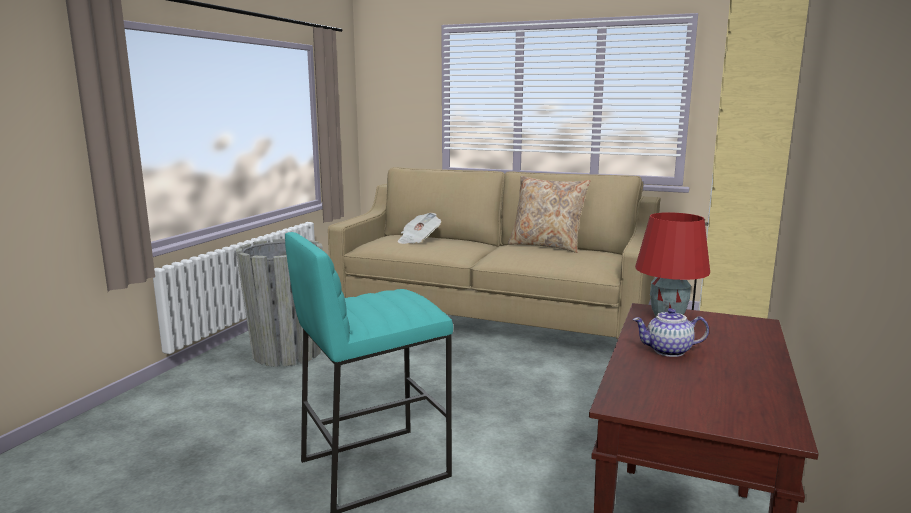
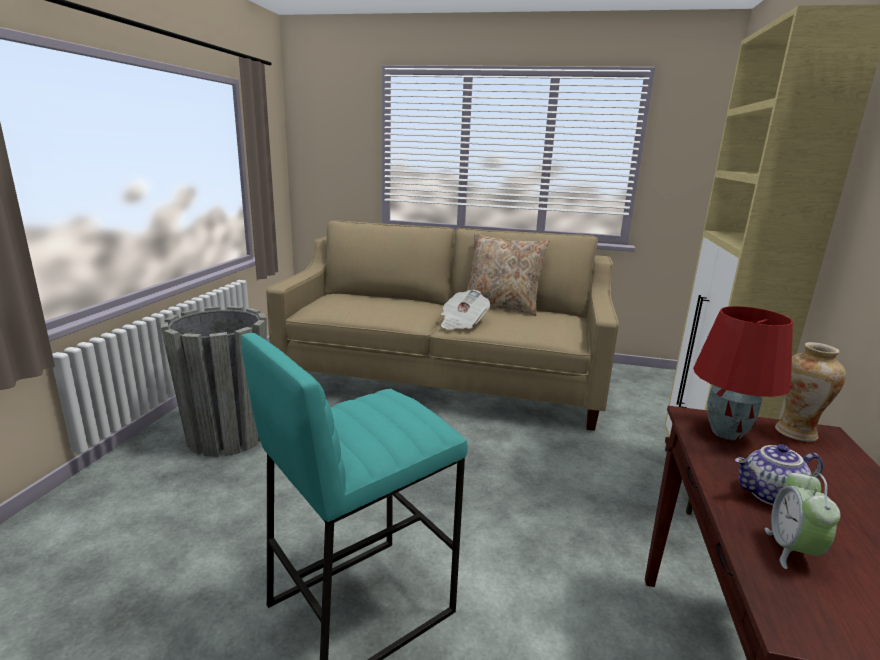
camera: 10 degrees left, 5 degrees up
newspaper [397,213,441,244] -> newspaper moved to [441,290,490,329]
none -> alarm clock [764,471,840,569]
none -> vase [775,342,846,442]

